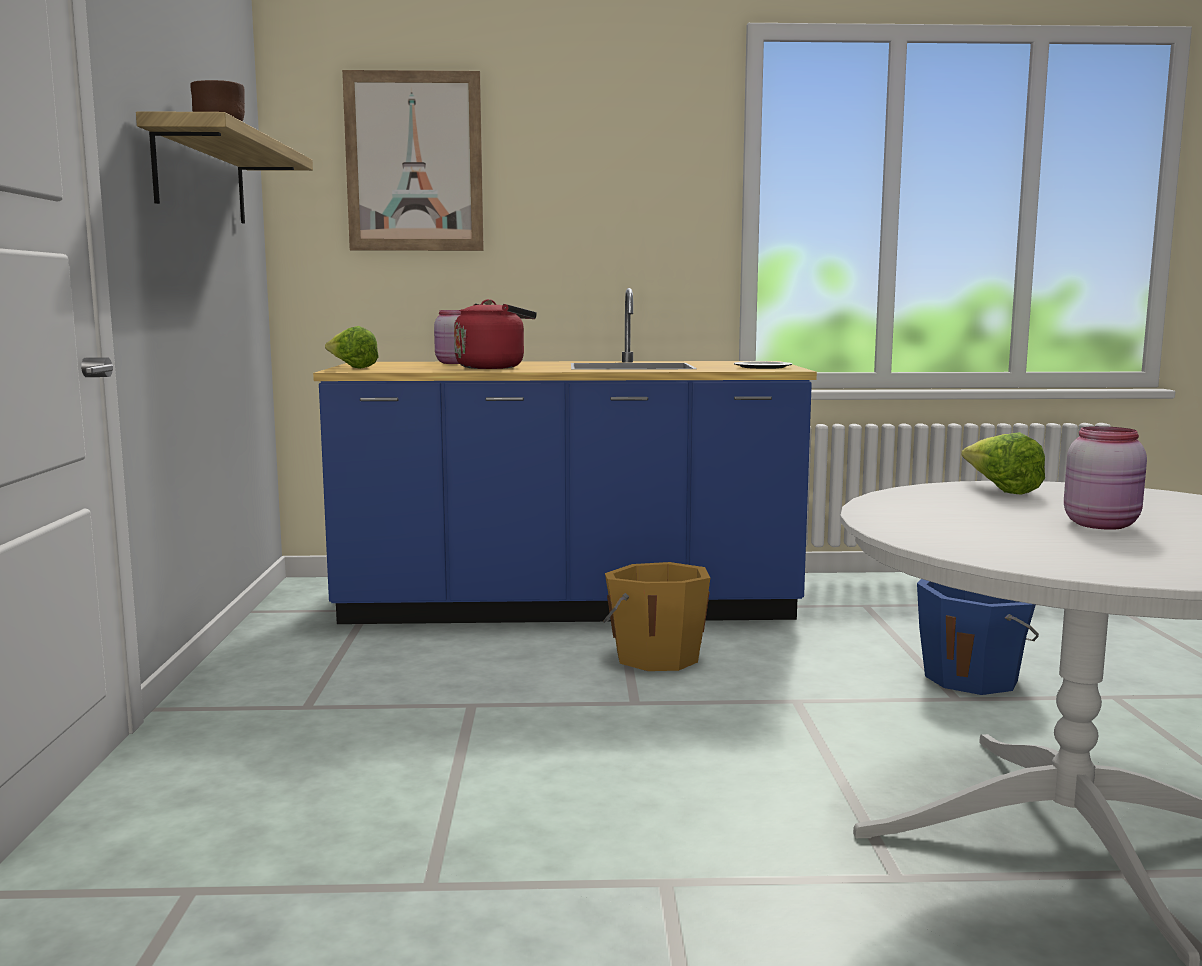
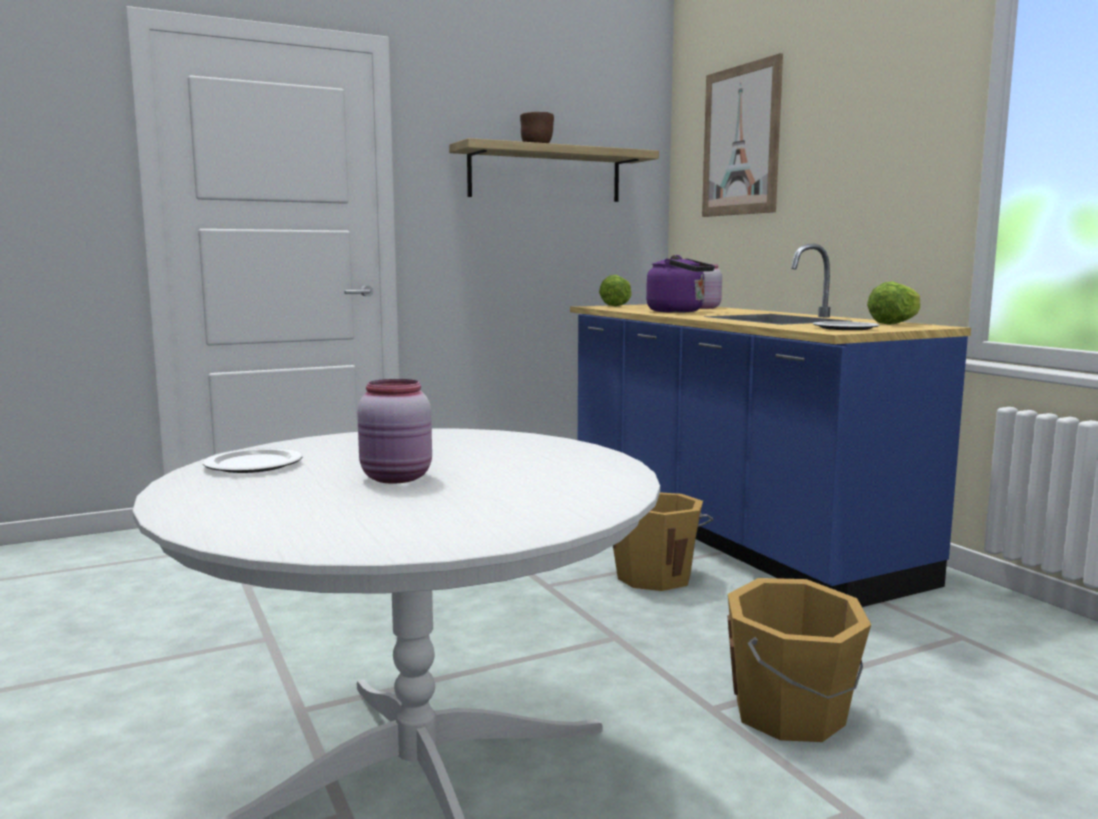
camera: 65 degrees right, 0 degrees up
red kettle [454,299,537,369] -> purple kettle [646,255,715,313]
blue bucket [917,579,1039,695] -> orange bucket [727,578,871,742]
lettuce [962,432,1045,495] -> lettuce moved to [867,281,921,325]
none -> plate [203,448,303,473]

